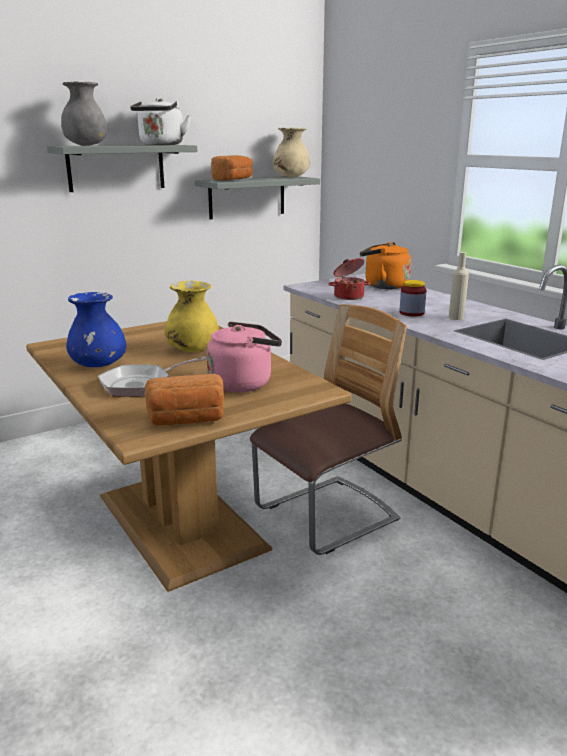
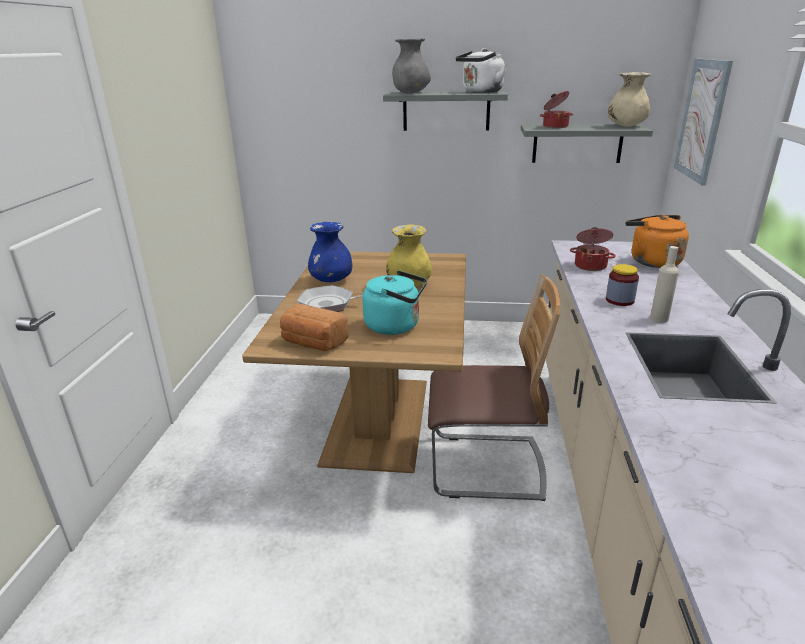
camera: 40 degrees right, 5 degrees up
pink kettle [206,322,282,392] -> turquoise kettle [363,270,427,335]
bread [211,155,253,181] -> cooking pot [540,91,573,128]
none -> picture [674,59,733,186]

